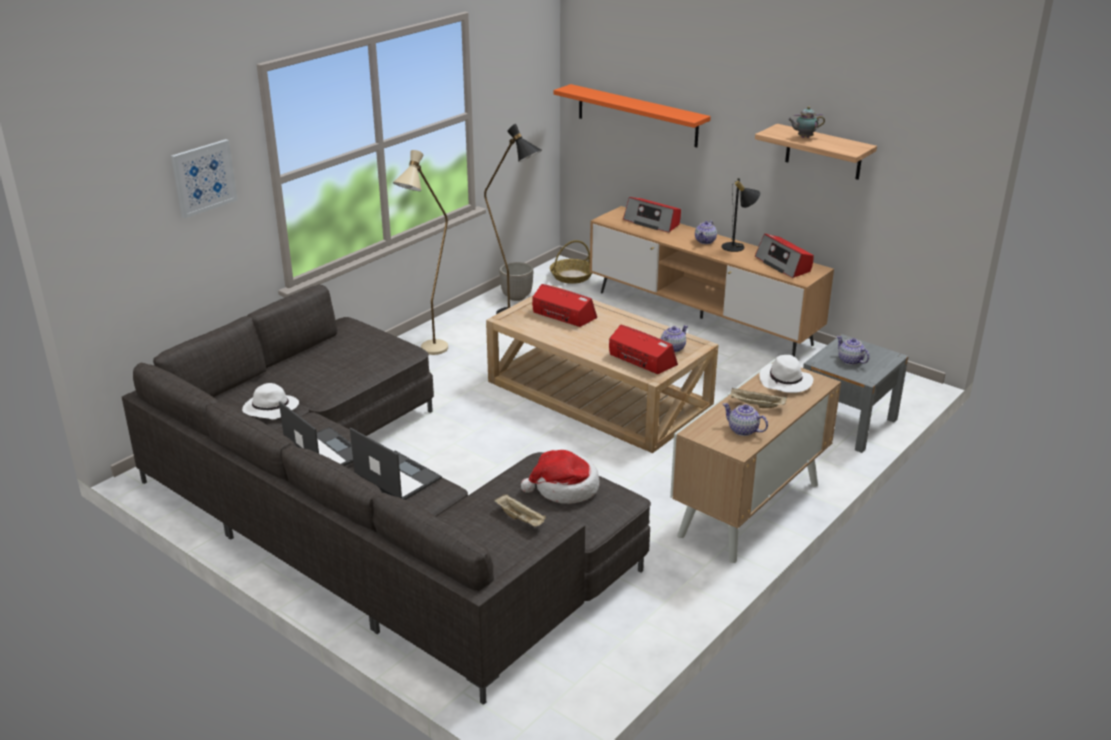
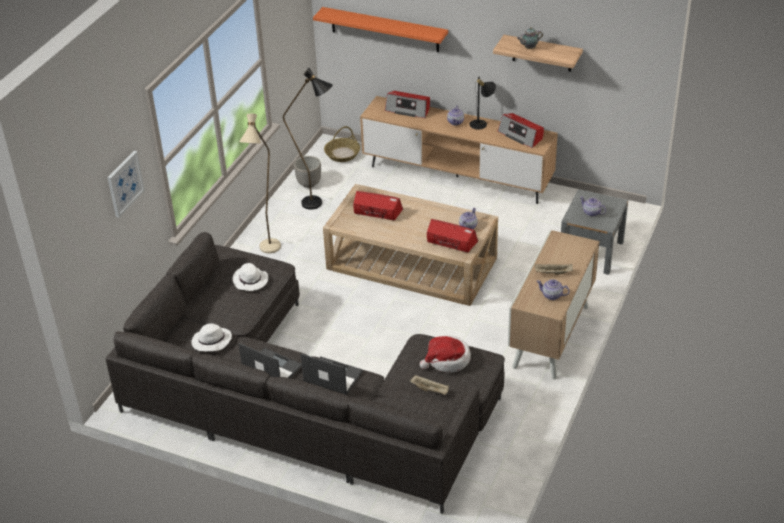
camera: 15 degrees left, 10 degrees up
white hat [759,355,813,393] -> white hat moved to [233,263,268,291]

